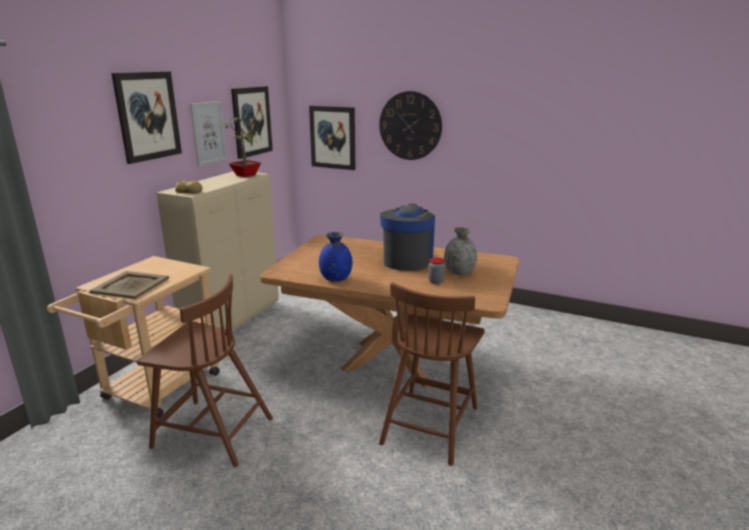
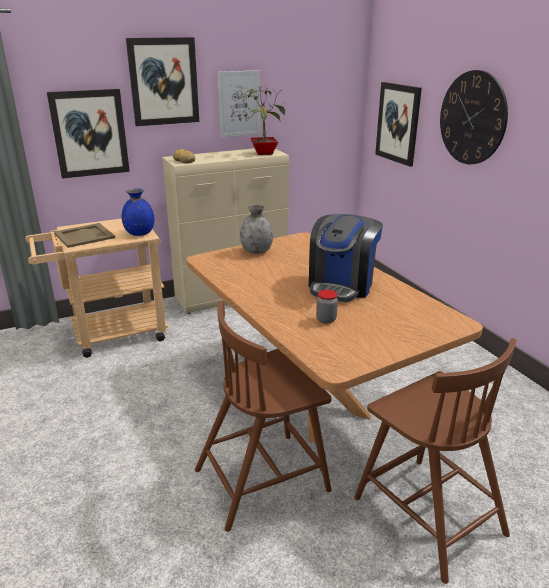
camera: 40 degrees right, 5 degrees up
brown chair [137,274,273,467] -> brown chair moved to [354,338,517,584]
picture [231,86,273,159] -> picture moved to [47,89,130,179]
blue vase [319,232,352,282] -> blue vase moved to [122,189,154,236]
coffee machine [380,204,435,271] -> coffee machine turned 150 degrees clockwise [309,214,383,302]
grey vase [444,227,477,275] -> grey vase moved to [240,204,273,254]

